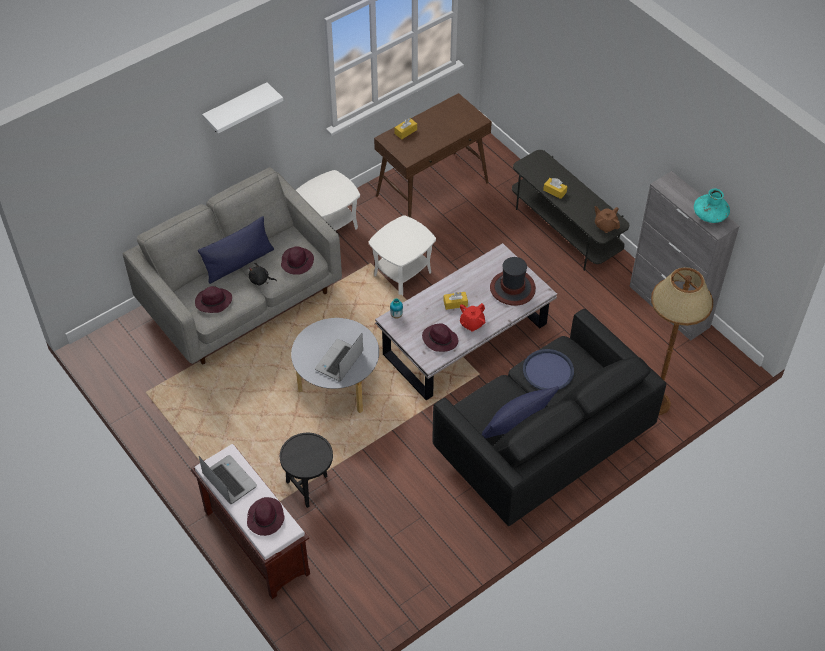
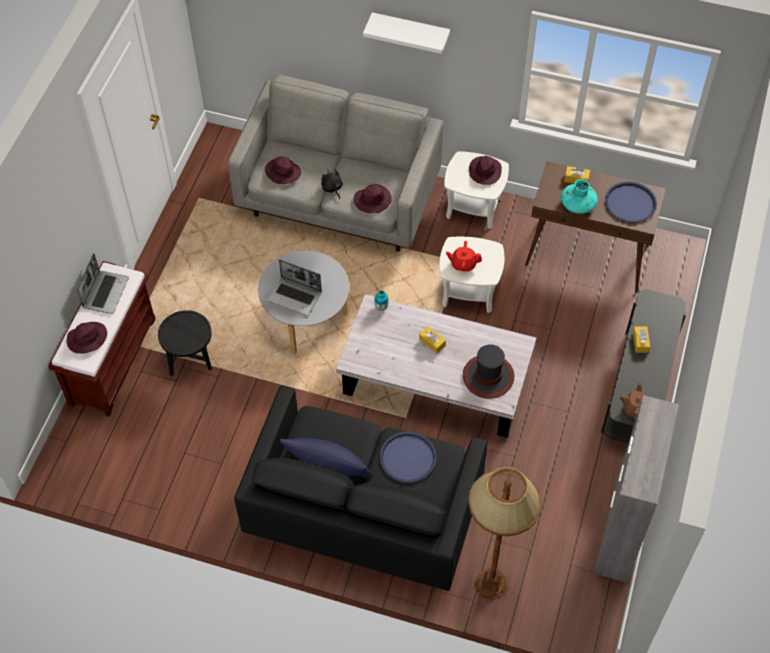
camera: 55 degrees right, 5 degrees up
blue pillow [198,216,274,284] -> none
laptop [315,333,363,381] -> laptop turned 150 degrees counterclockwise [267,259,322,316]
purple hat [422,323,458,352] -> purple hat moved to [469,156,502,185]
red teapot [460,303,485,332] -> red teapot moved to [446,241,482,272]
turquoise vase [694,189,730,223] -> turquoise vase moved to [561,179,598,214]
none -> blue tray [605,182,657,223]

